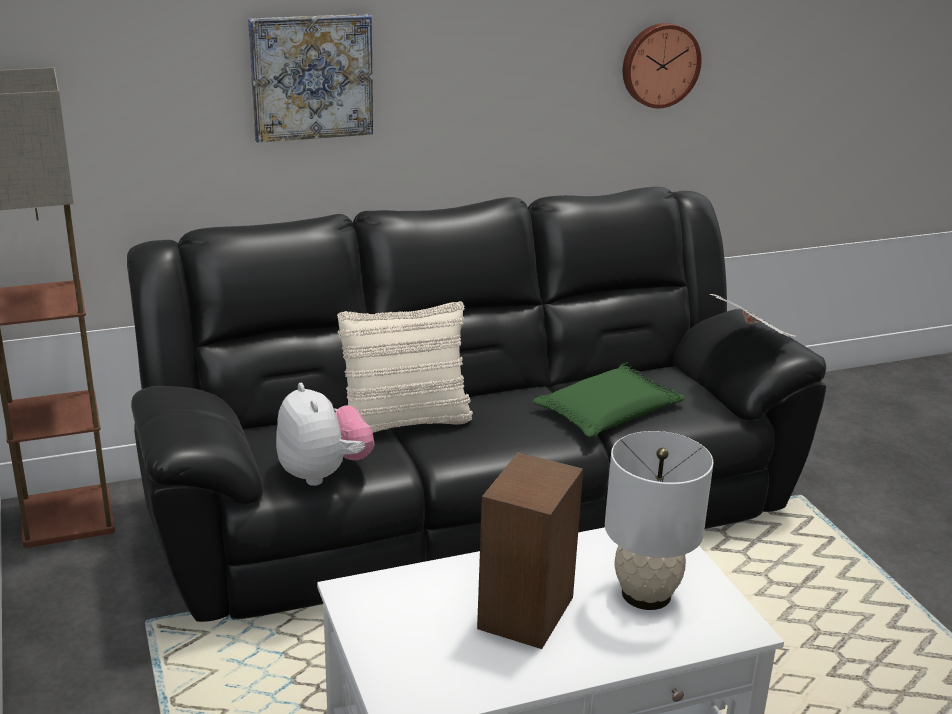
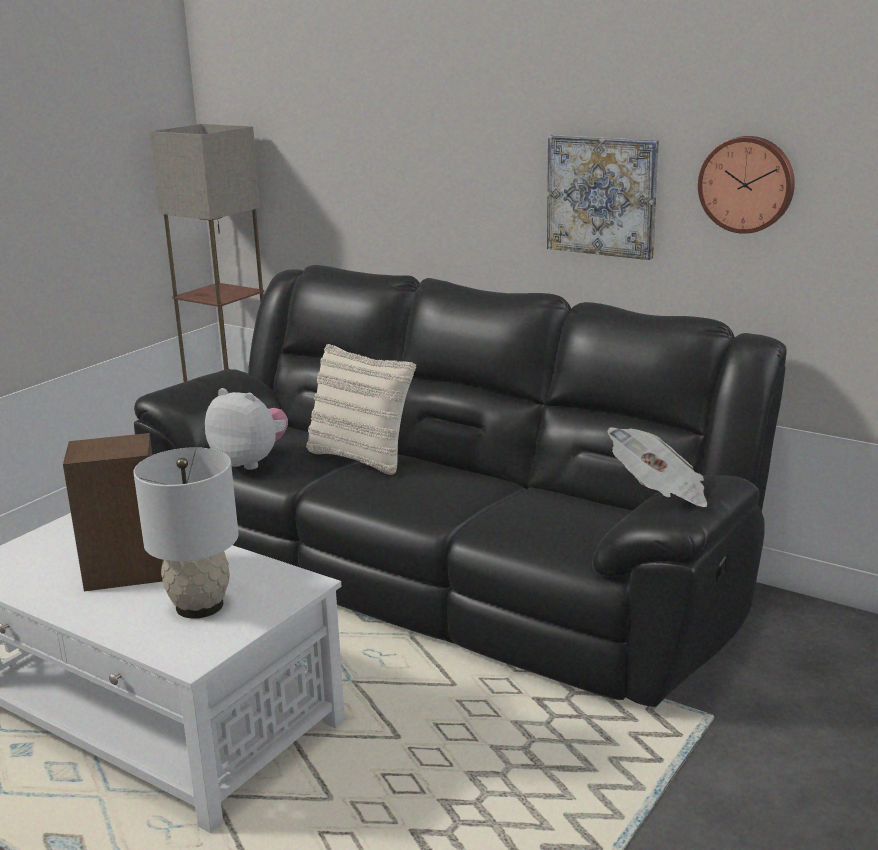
camera: 55 degrees right, 5 degrees down
picture [248,14,373,143] -> picture moved to [547,135,659,260]
plush toy [276,383,375,486] -> plush toy turned 90 degrees counterclockwise [205,388,288,470]
green pillow [533,362,685,438] -> none

